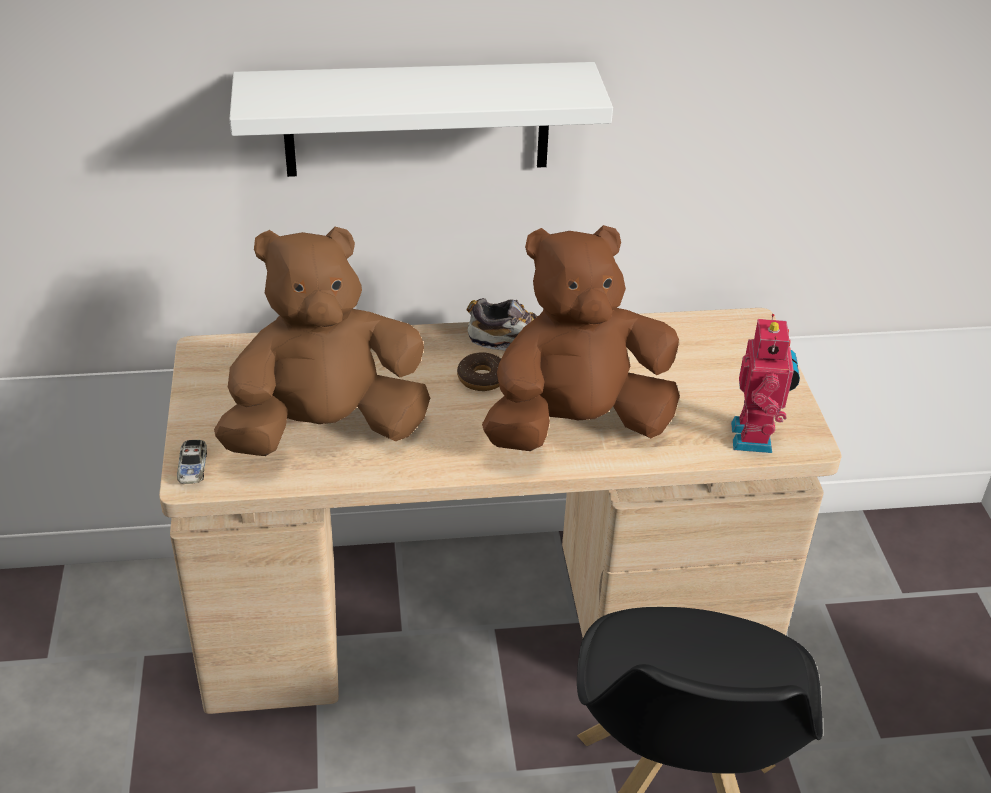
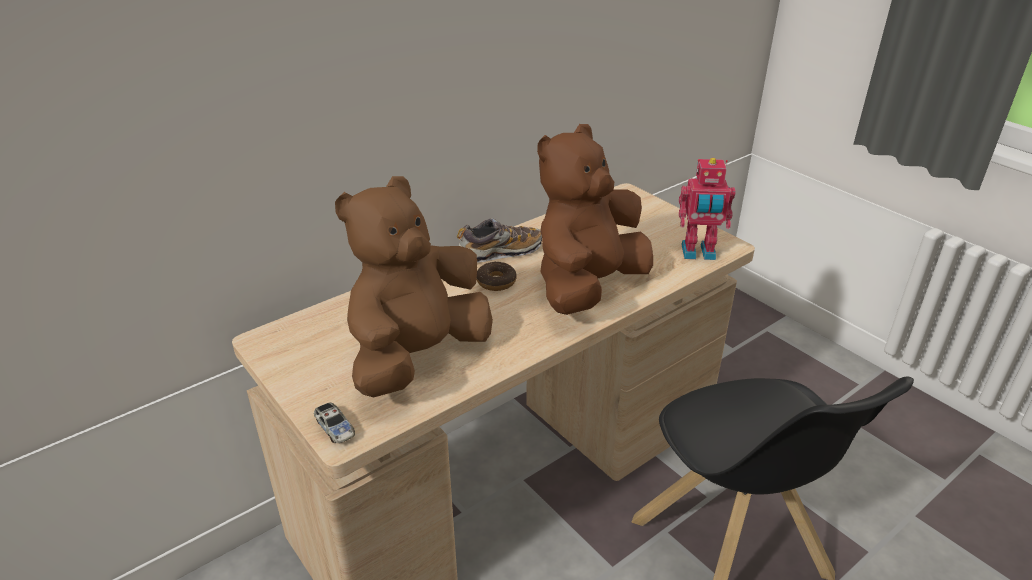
camera: 30 degrees left, 5 degrees down
white shelf [229,62,613,177] -> none
toy robot [731,314,800,453] -> toy robot turned 120 degrees clockwise [679,158,736,260]

